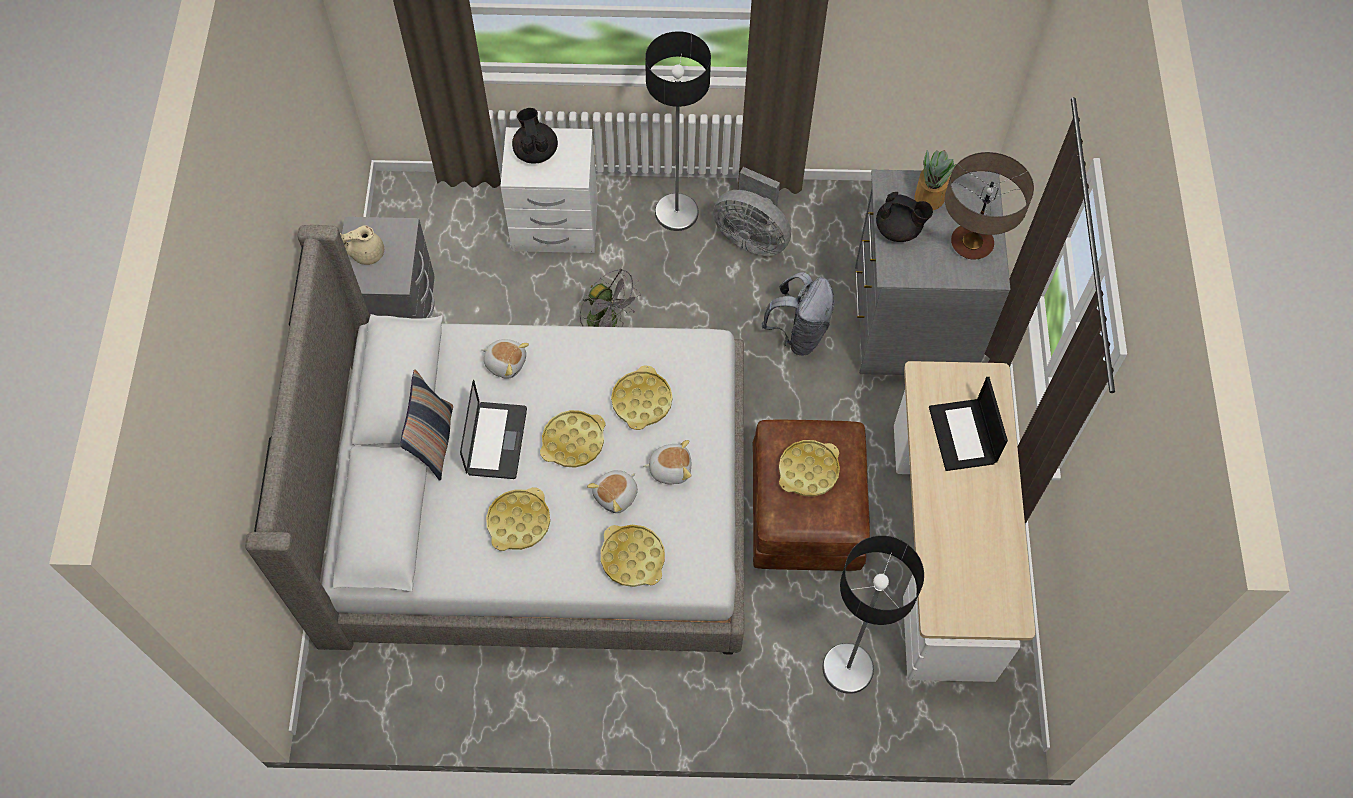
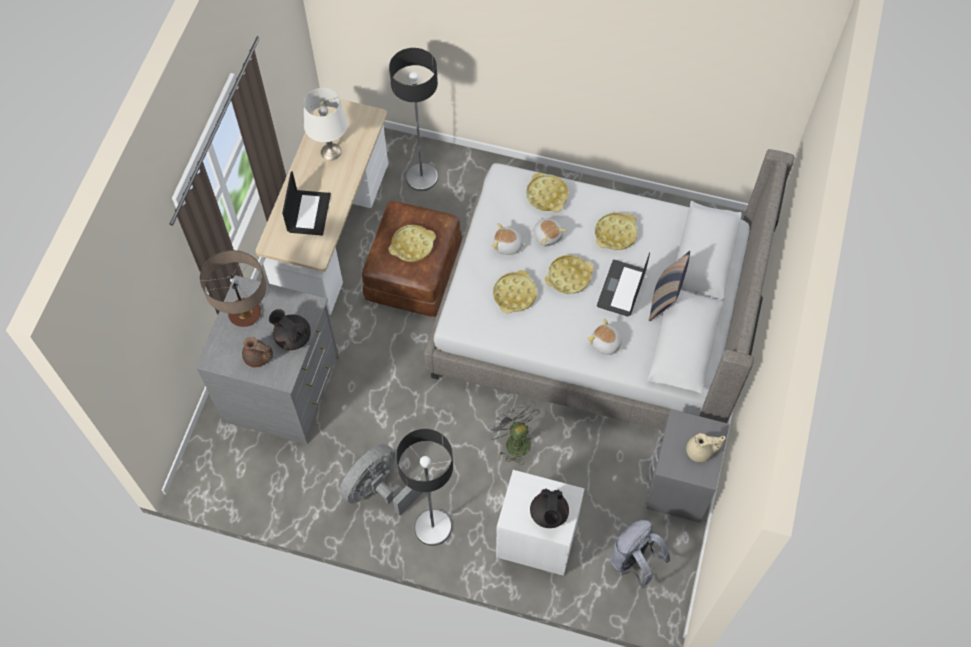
camera: 165 degrees left, 0 degrees up
plush toy [587,470,638,513] -> plush toy turned 90 degrees clockwise [533,218,567,246]
grey fan [713,167,791,256] -> grey fan turned 90 degrees counterclockwise [339,444,423,516]
grey backpack [762,272,835,356] -> grey backpack moved to [611,520,670,588]
potted plant [915,150,956,210] -> brown teapot [242,337,273,368]
none -> white table lamp [304,88,348,160]

